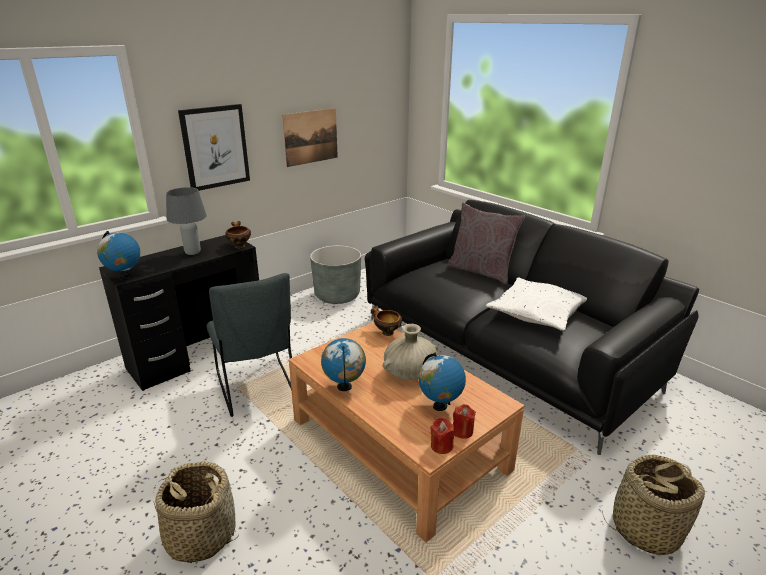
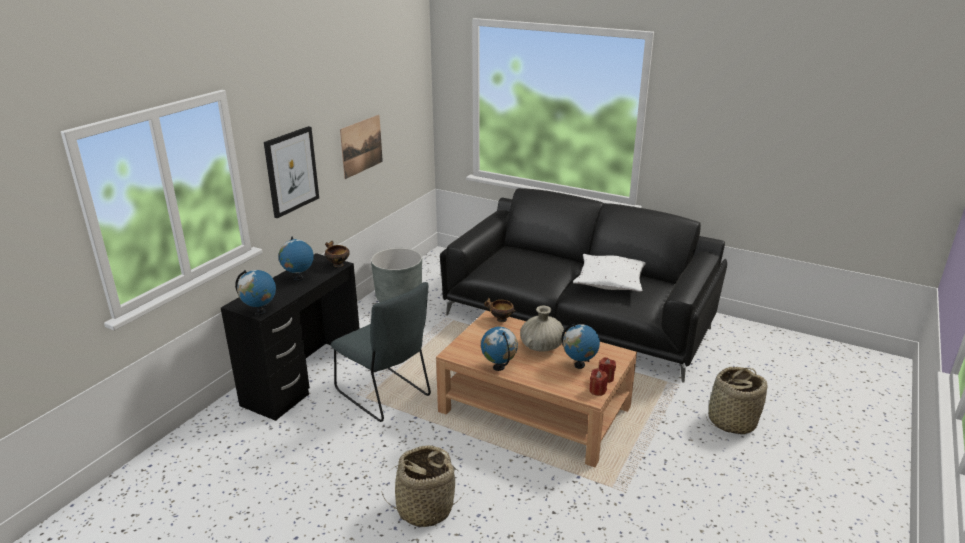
camera: 20 degrees left, 0 degrees up
grey table lamp [166,187,207,255] -> globe [279,236,314,281]
grey pillow [447,203,525,284] -> none

